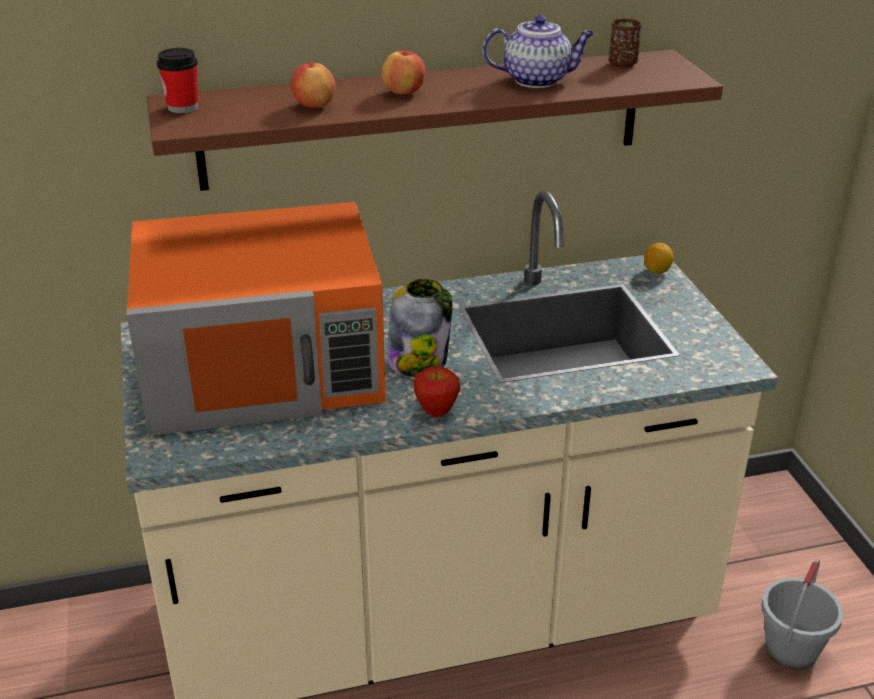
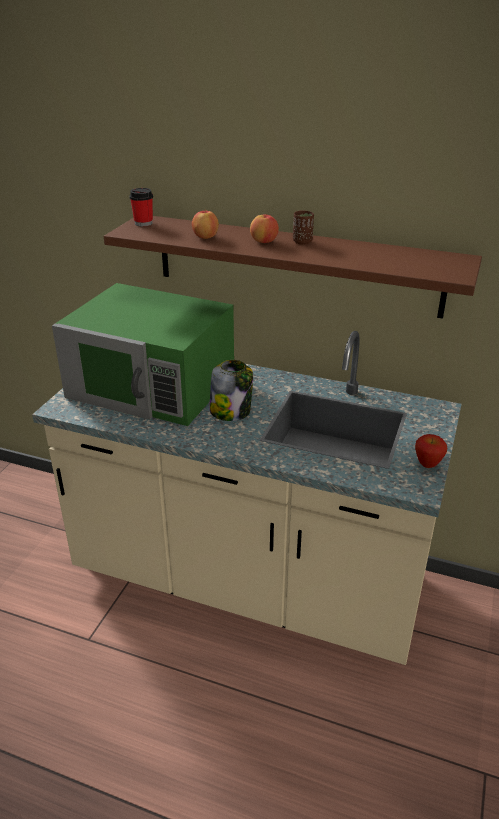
camera: 35 degrees right, 0 degrees up
orange microwave [127,202,386,436] -> green microwave [52,283,234,426]
apple [414,366,460,417] -> apple moved to [415,434,447,468]
teapot [483,15,595,88] -> none
brown cup [609,18,642,67] -> brown cup moved to [293,211,314,244]
lemon [644,243,673,274] -> none
grey bucket [761,559,843,670] -> none

